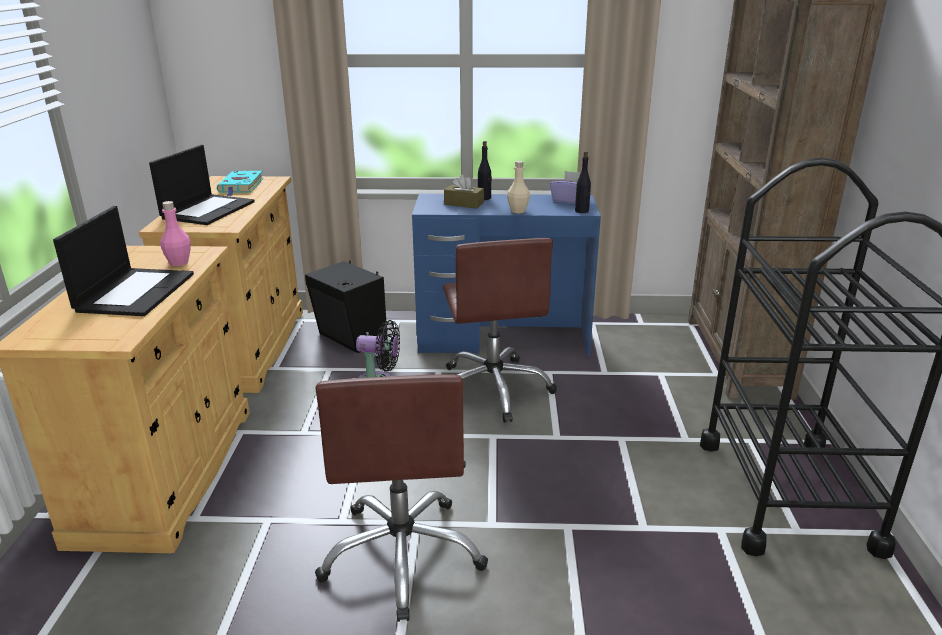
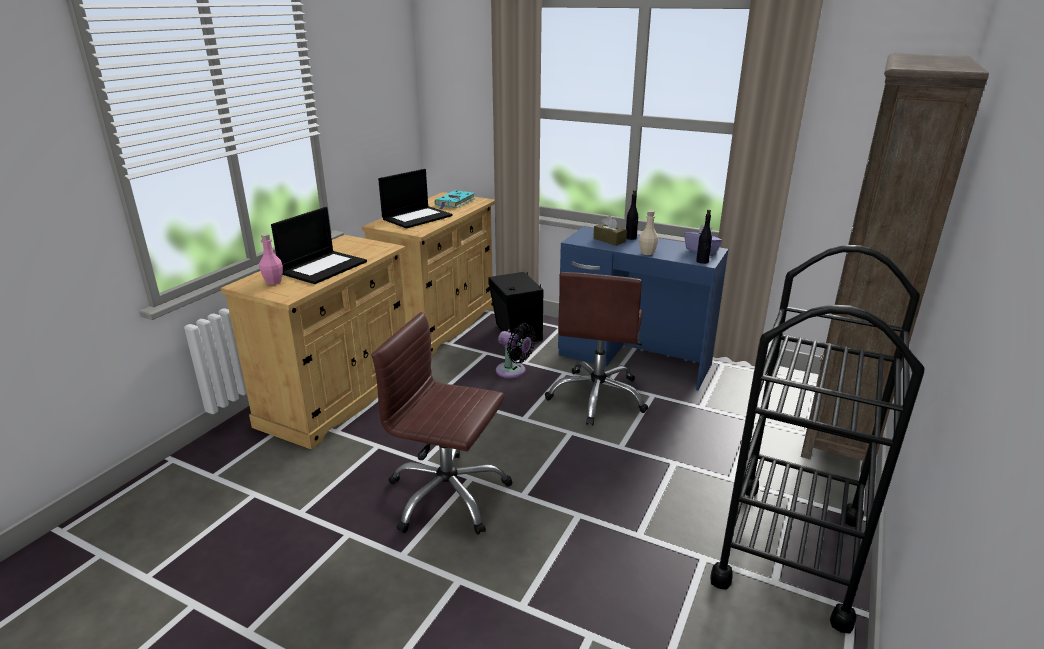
camera: 25 degrees right, 0 degrees up
pink bottle [160,201,191,266] -> pink bottle moved to [259,233,283,285]
brown office chair [315,374,488,622] -> brown office chair turned 90 degrees clockwise [372,312,512,535]

